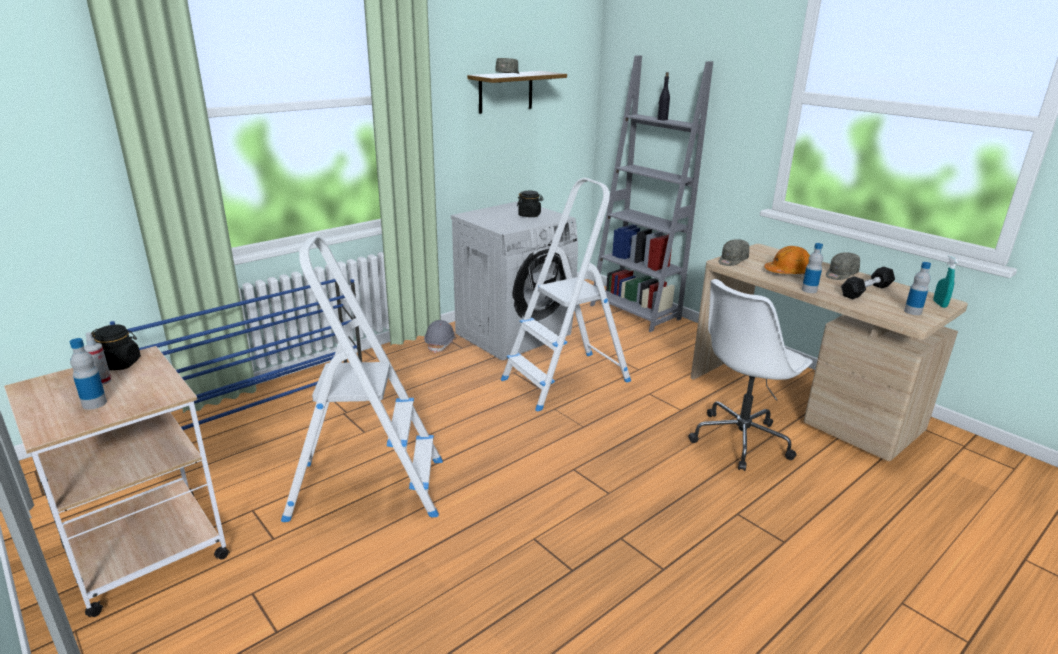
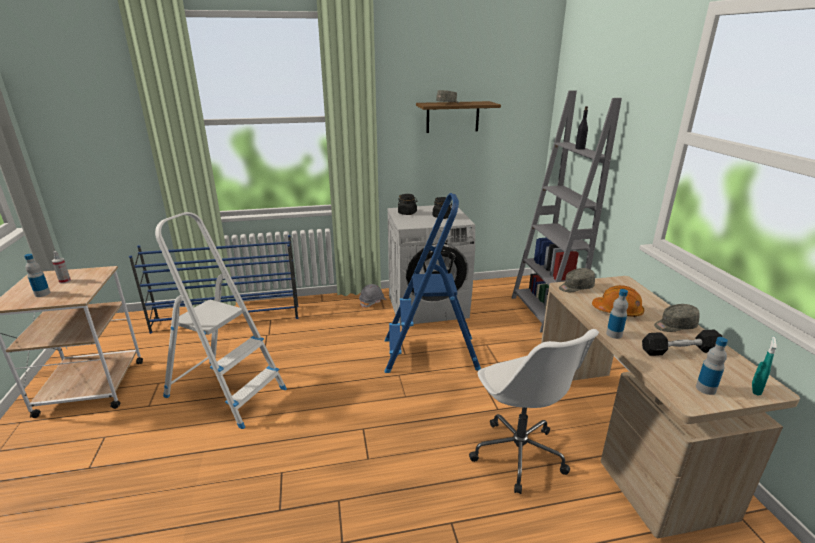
camera: 30 degrees right, 0 degrees up
black jar [91,325,141,370] -> black jar moved to [398,194,418,215]
white step ladder [501,178,631,411] -> blue step ladder [384,193,481,373]
white office chair [688,279,813,471] -> white office chair turned 105 degrees counterclockwise [469,329,599,494]

